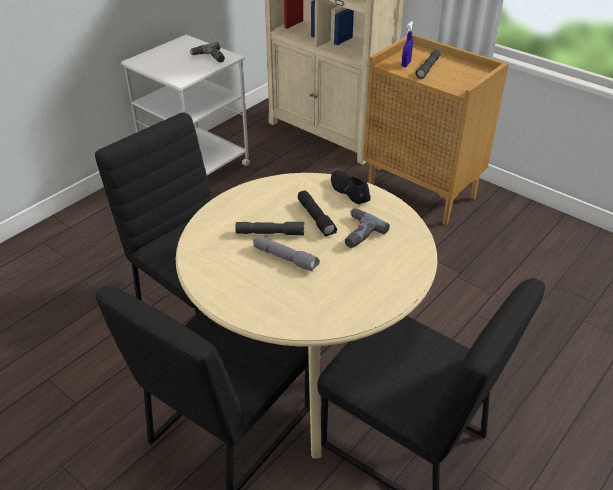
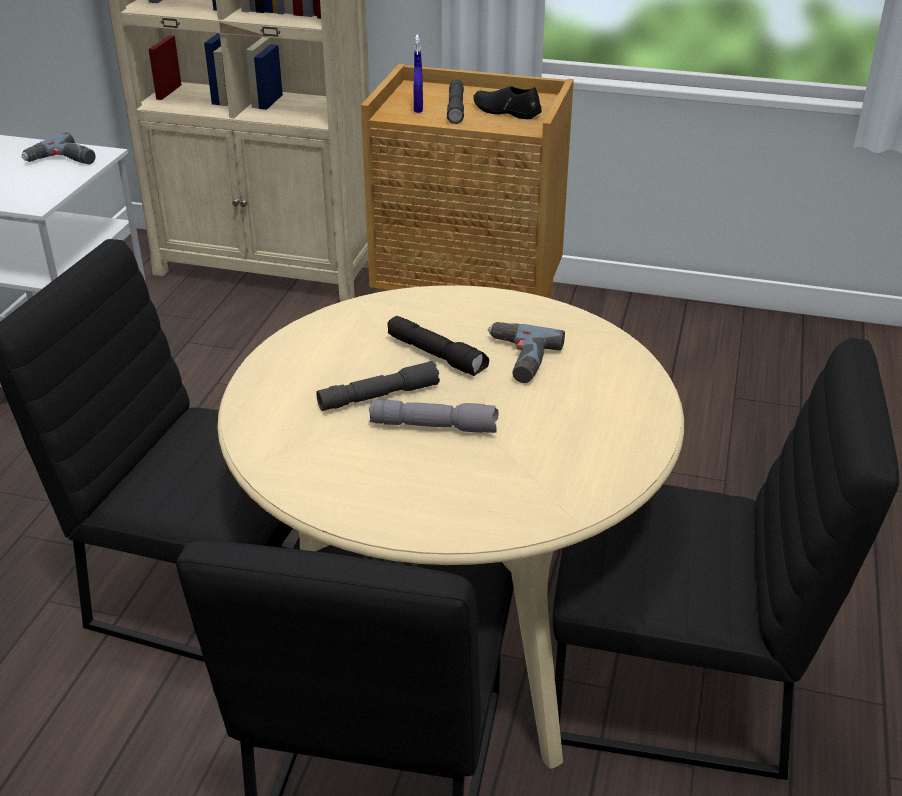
camera: 25 degrees left, 5 degrees down
black shoe [331,170,370,205] -> black shoe moved to [473,86,542,119]

